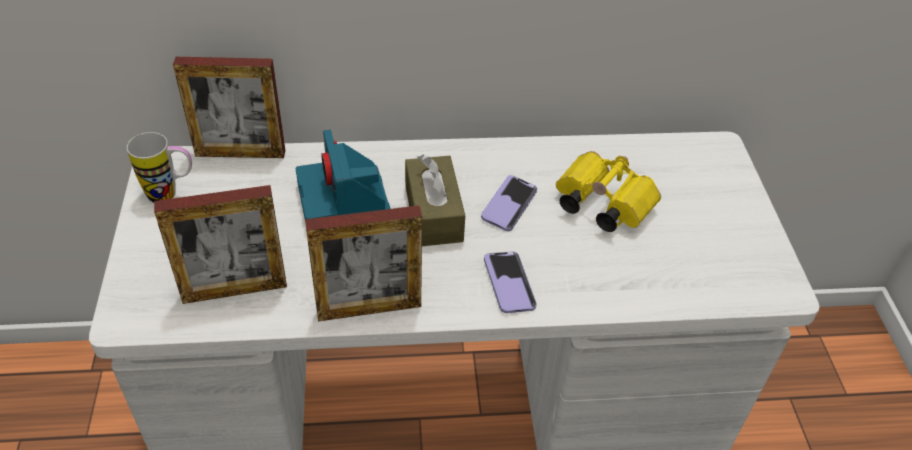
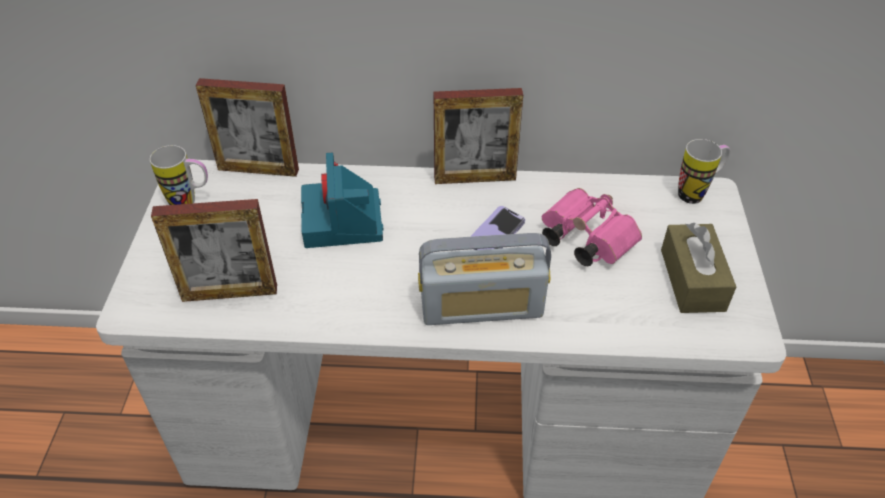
camera: 10 degrees right, 0 degrees up
picture frame [305,205,422,321] -> picture frame moved to [434,88,523,184]
brown tissue box [405,155,465,246] -> brown tissue box moved to [661,223,736,313]
phone [484,251,537,313] -> radio [418,233,551,325]
yellow binoculars [556,151,661,232] -> pink binoculars [542,188,642,266]
none -> mug [678,139,731,204]

